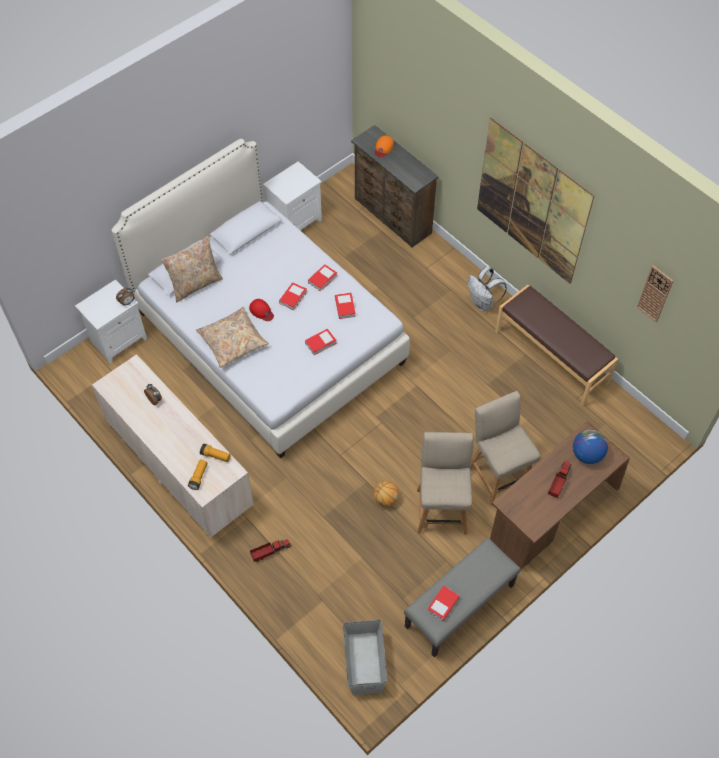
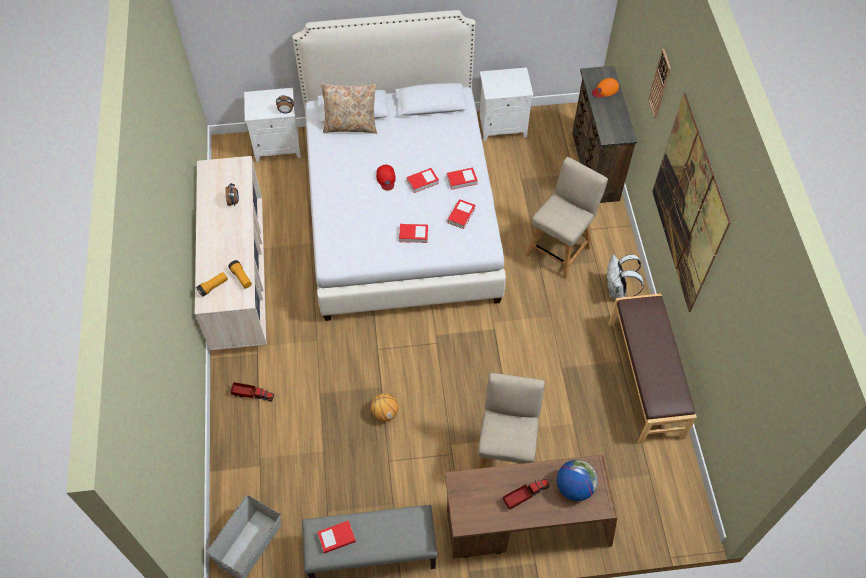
camera: 35 degrees right, 0 degrees up
beige pillow [196,307,269,368] -> none
beige chair [417,432,474,535] -> beige chair moved to [525,157,608,279]
wall clock [637,265,673,322] -> wall clock moved to [648,49,671,119]

